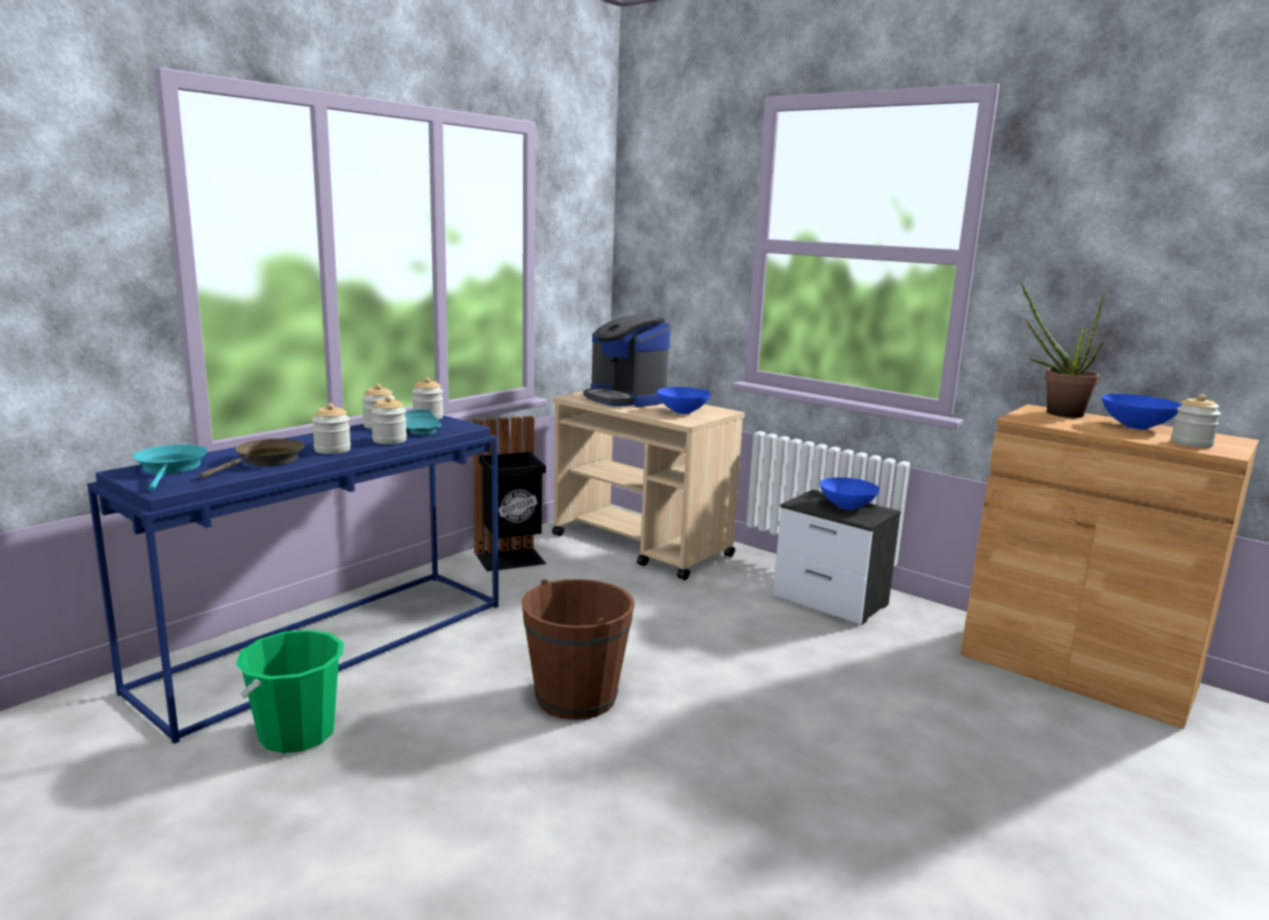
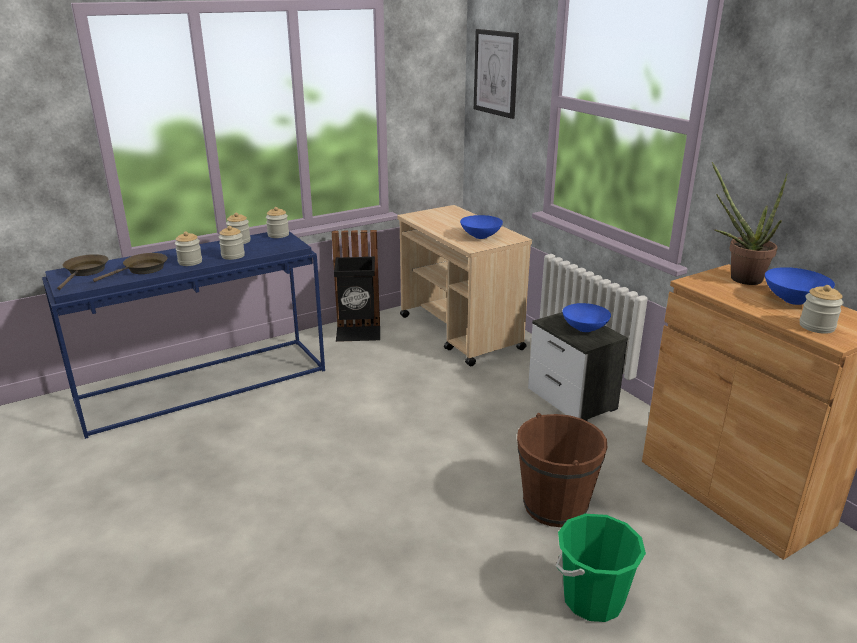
camera: 20 degrees right, 10 degrees up
turquoise frying pan [133,445,208,491] -> brown frying pan [57,254,108,290]
green bucket [236,630,344,753] -> green bucket moved to [556,514,646,622]
turquoise plate [405,409,441,435] -> none
brown bucket [522,579,635,720] -> brown bucket moved to [517,413,607,527]
coffee machine [583,316,671,407] -> none
none -> picture [474,29,519,119]

